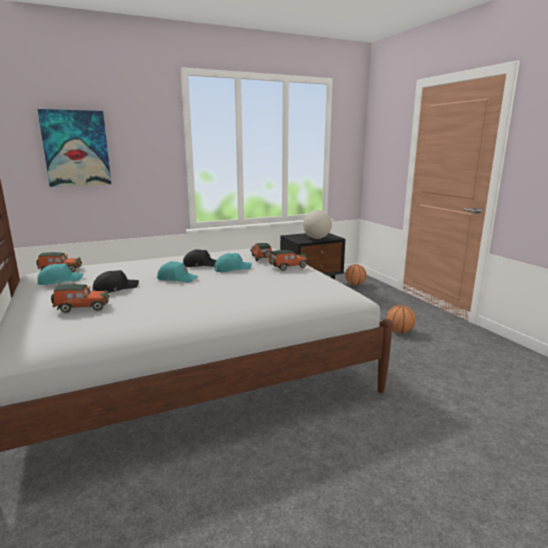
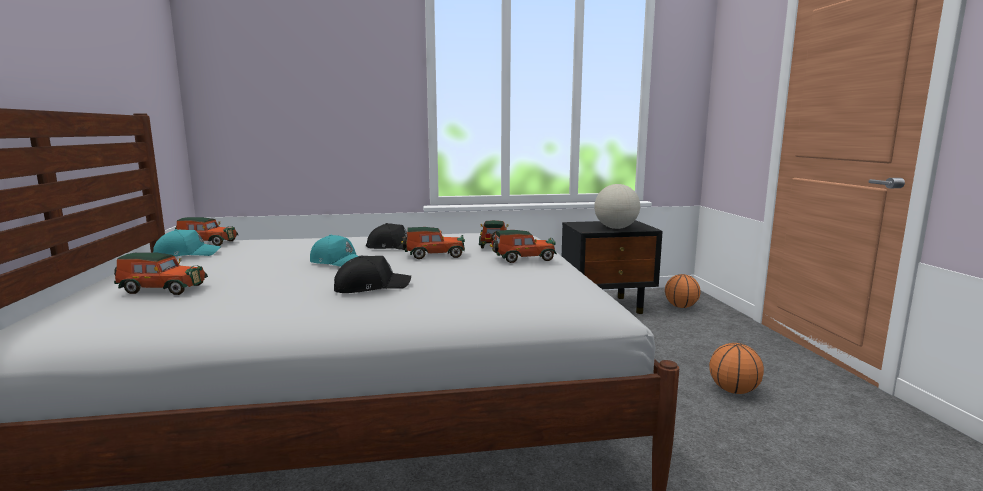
camera: 15 degrees right, 5 degrees down
picture [37,109,112,187] -> none
black cap [93,270,139,293] -> black cap moved to [334,256,411,293]
turquoise cap [214,253,252,272] -> toy car [401,227,465,259]

